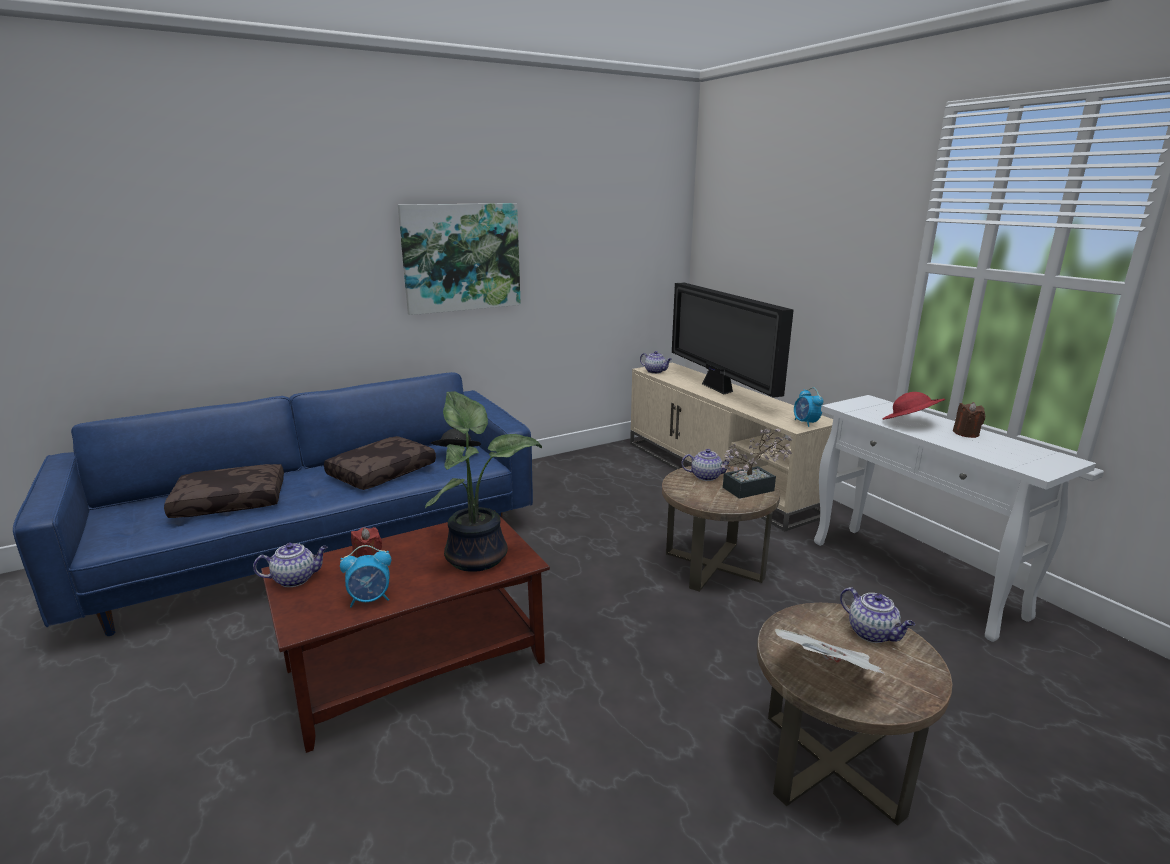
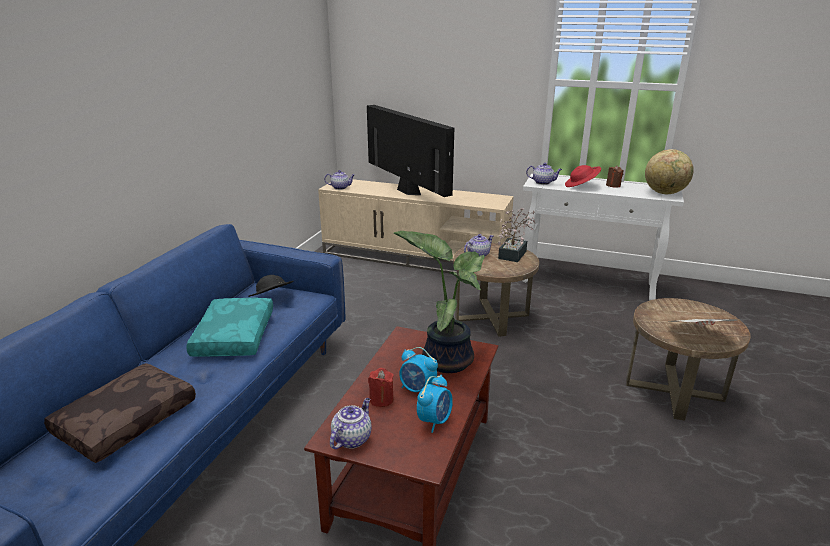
camera: 40 degrees left, 5 degrees up
brown pillow [324,436,436,490] -> turquoise pillow [186,298,273,357]
picture [398,203,521,315] -> none
television [672,282,794,398] -> television turned 150 degrees counterclockwise [367,105,454,197]
alarm clock [794,387,823,427] -> alarm clock moved to [399,347,438,392]
teapot [840,587,915,643] -> teapot moved to [526,163,562,185]
none -> globe [645,149,694,194]

